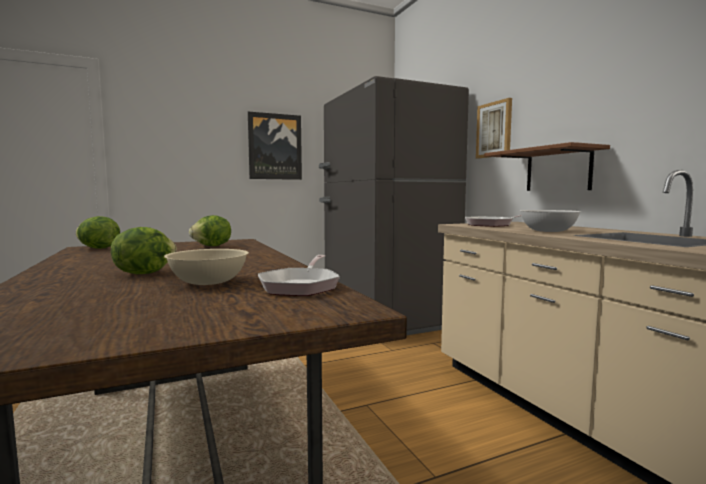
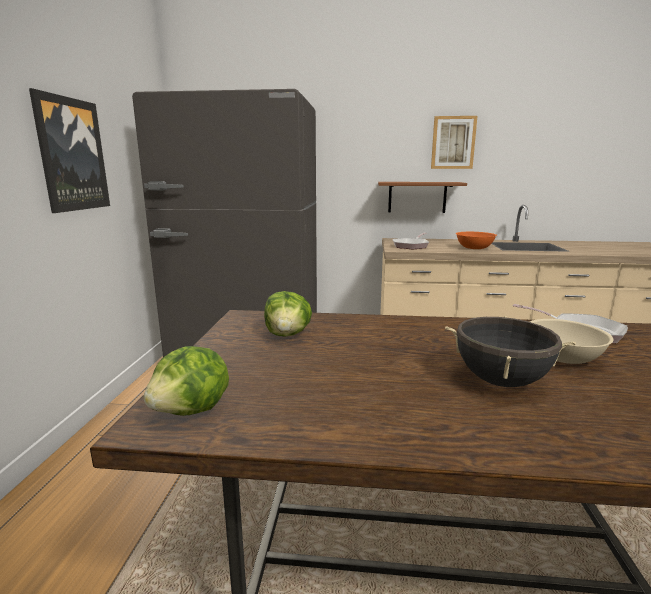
camera: 60 degrees left, 10 degrees up
lettuce [111,227,177,274] -> black cooking pot [445,316,576,387]
picture [476,98,512,158] -> picture moved to [431,116,478,169]
white bowl [519,210,581,232] -> orange bowl [456,232,497,249]

